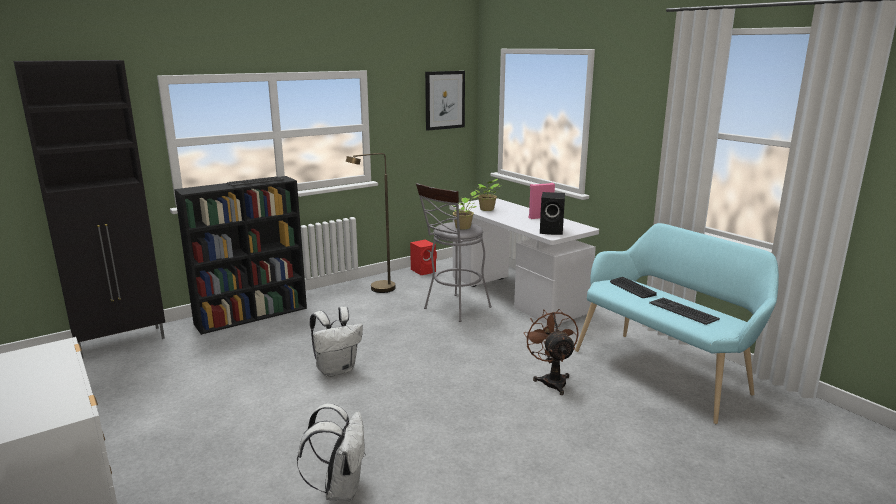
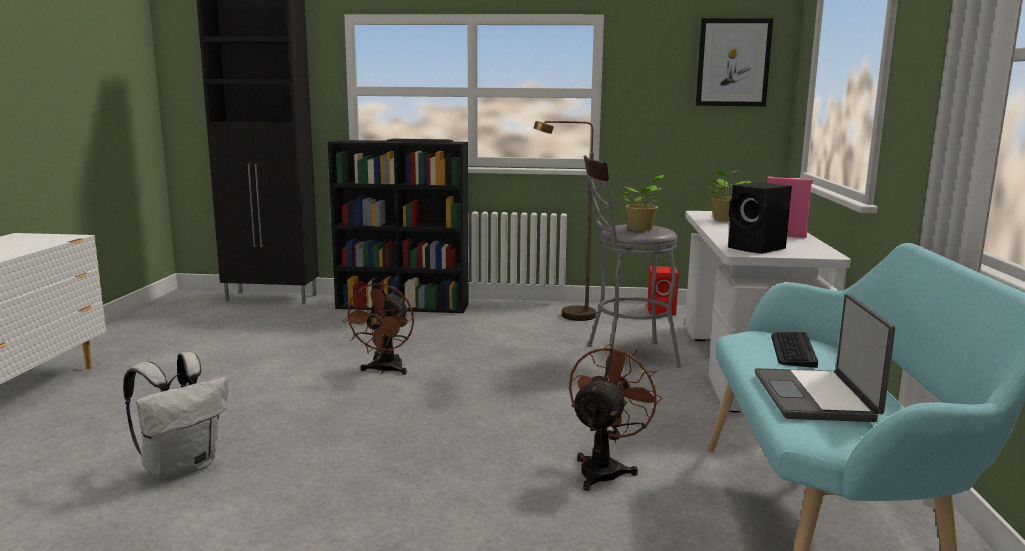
camera: 40 degrees right, 5 degrees down
white backpack [310,307,363,377] -> brown fan [342,283,414,375]
keyboard [649,298,720,325] -> laptop [755,294,895,422]

